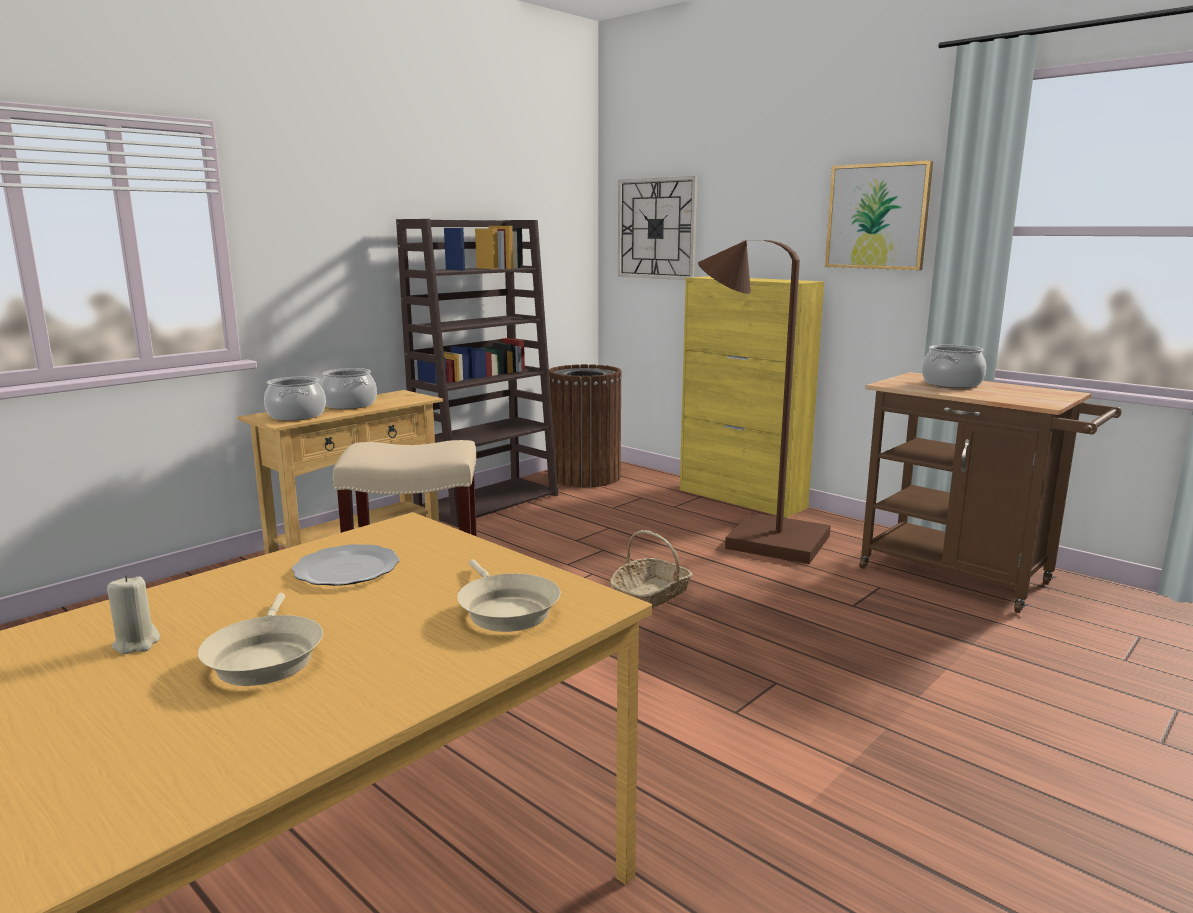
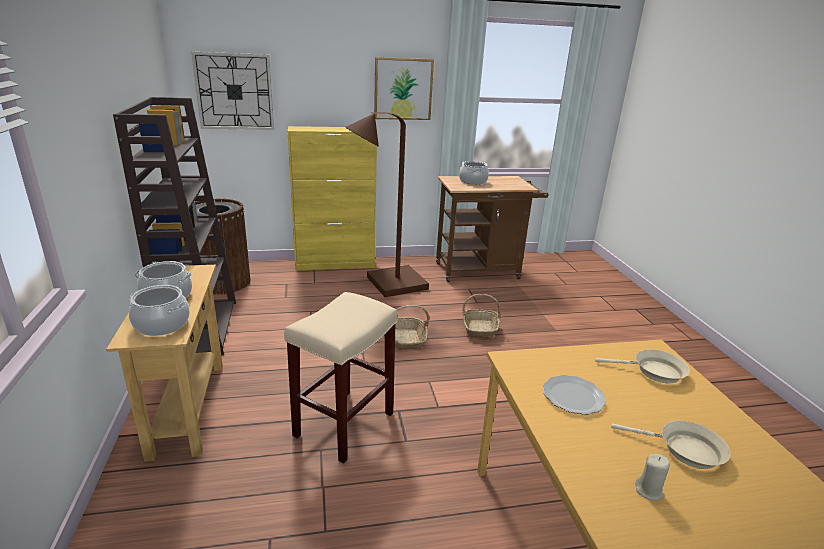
camera: 55 degrees left, 10 degrees up
none -> basket [462,294,501,339]

